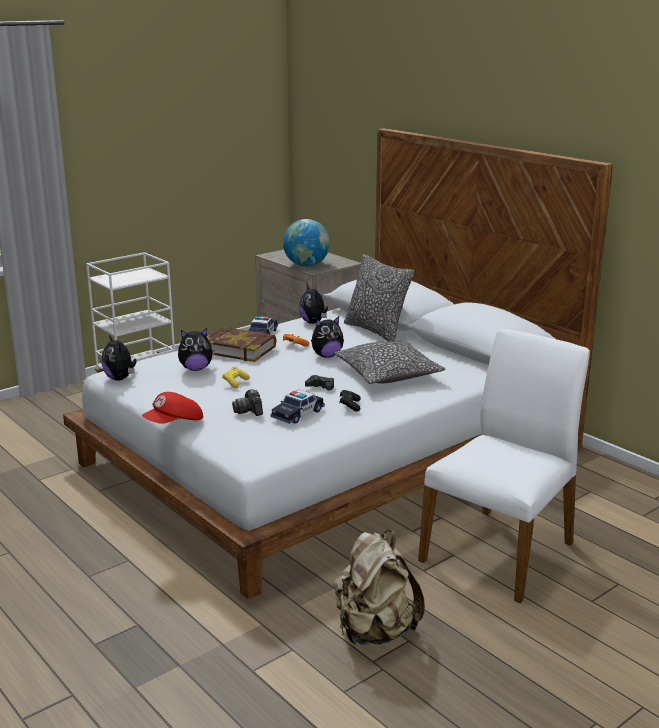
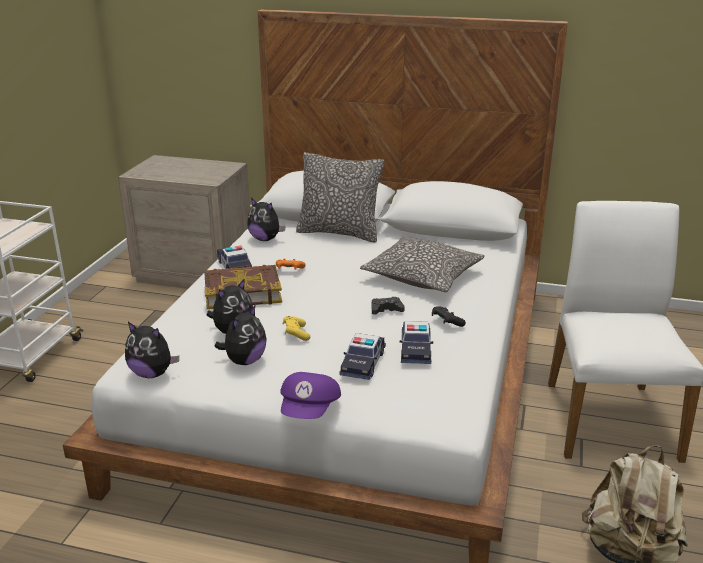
camera: 35 degrees left, 5 degrees up
red cap [142,392,203,424] -> purple cap [280,372,341,419]
camera [232,389,263,416] -> toy car [339,333,386,380]
globe [283,219,330,267] -> none
plush toy [311,316,344,358] -> plush toy moved to [215,304,267,365]

